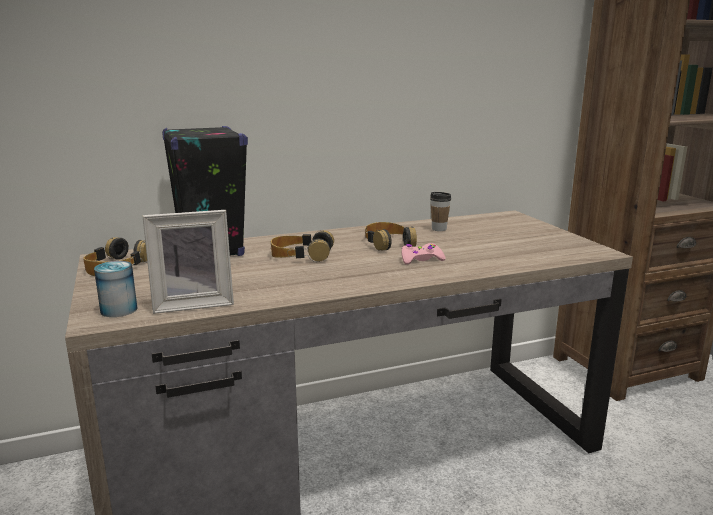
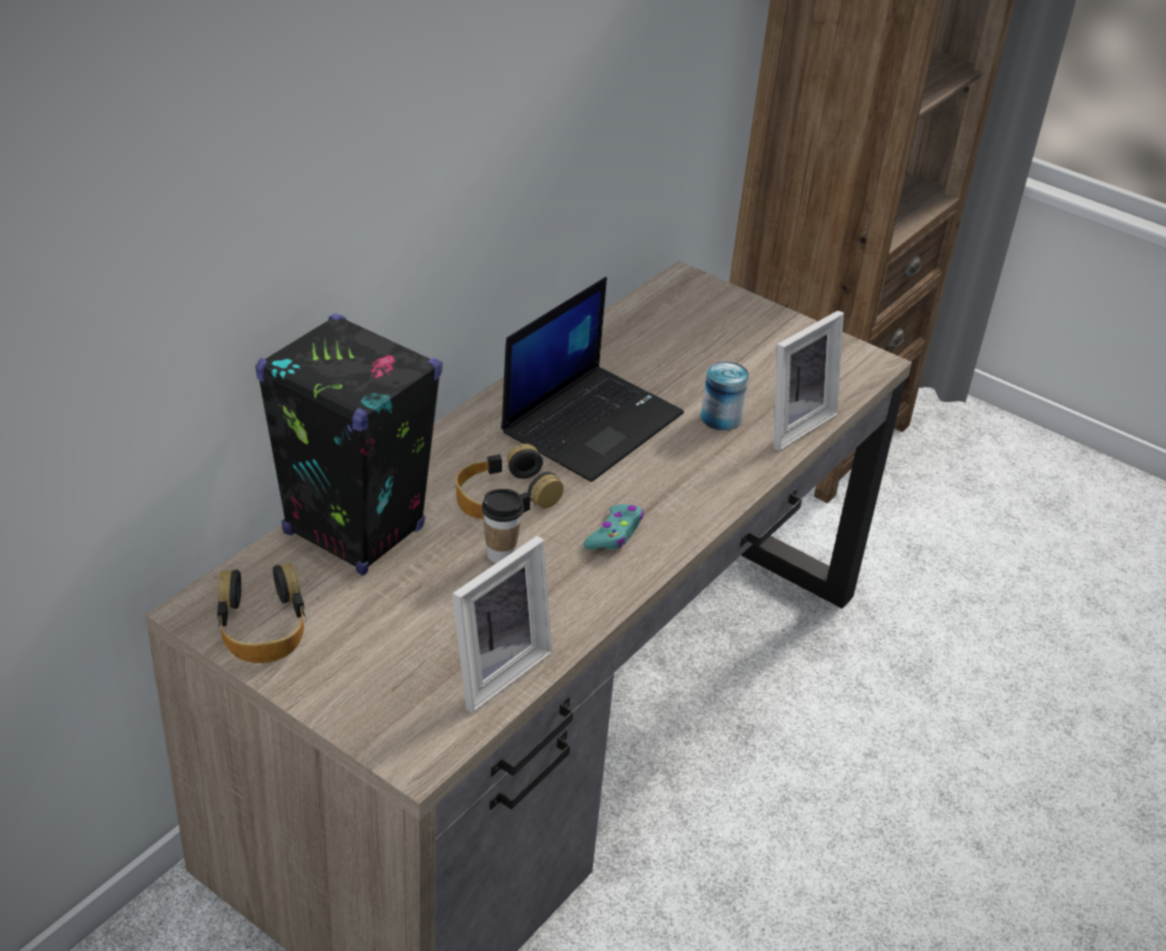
camera: 35 degrees left, 20 degrees up
can [94,261,137,317] -> can moved to [701,361,749,431]
headphones [365,222,417,251] -> laptop [501,277,684,482]
pink game controller [401,243,446,265] -> none
cup [430,192,451,231] -> cup moved to [482,489,524,563]
none -> turquoise game controller [583,504,644,550]
none -> picture frame [774,311,844,451]

